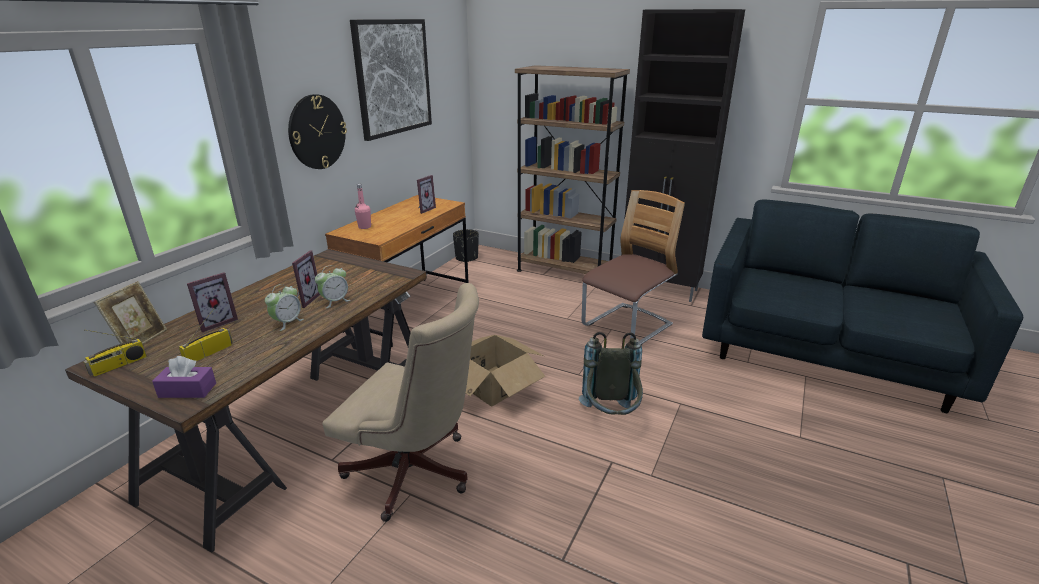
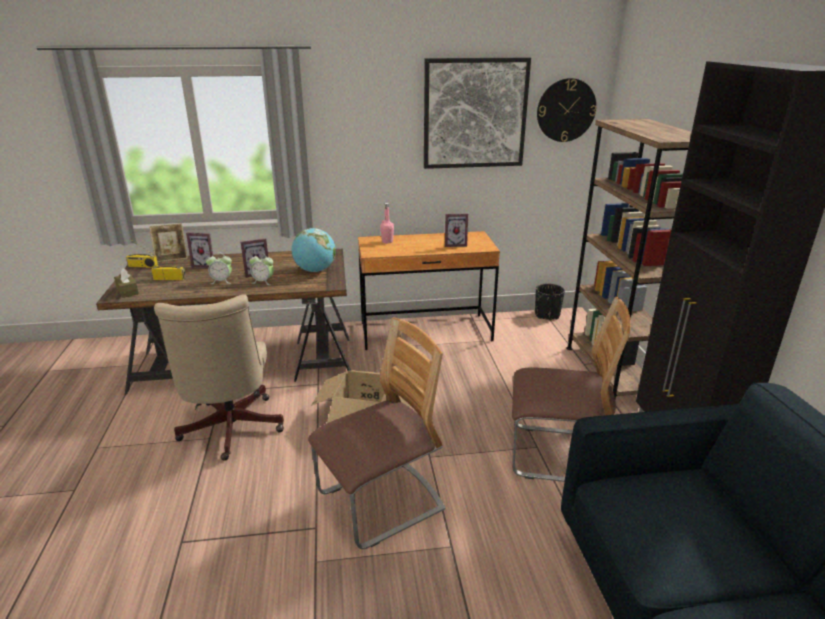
camera: 55 degrees right, 0 degrees up
purple tissue box [152,356,216,398] -> brown tissue box [114,268,139,298]
wall clock [288,94,347,169] -> wall clock moved to [537,78,597,142]
grey backpack [579,332,643,415] -> chair [308,317,446,549]
none -> globe [292,228,336,272]

